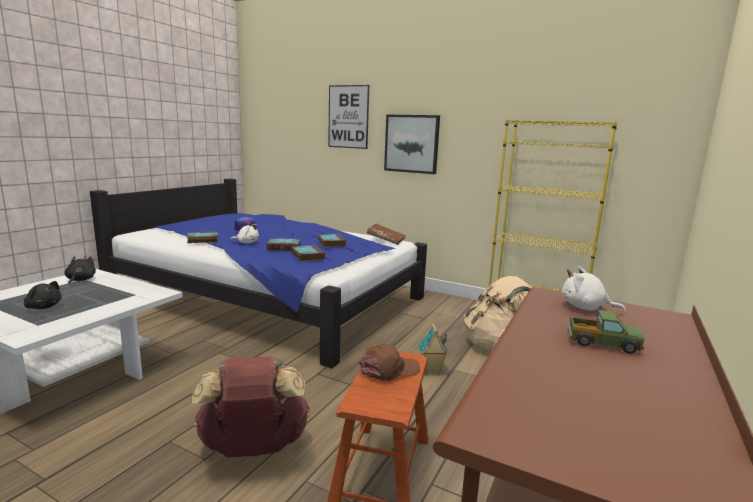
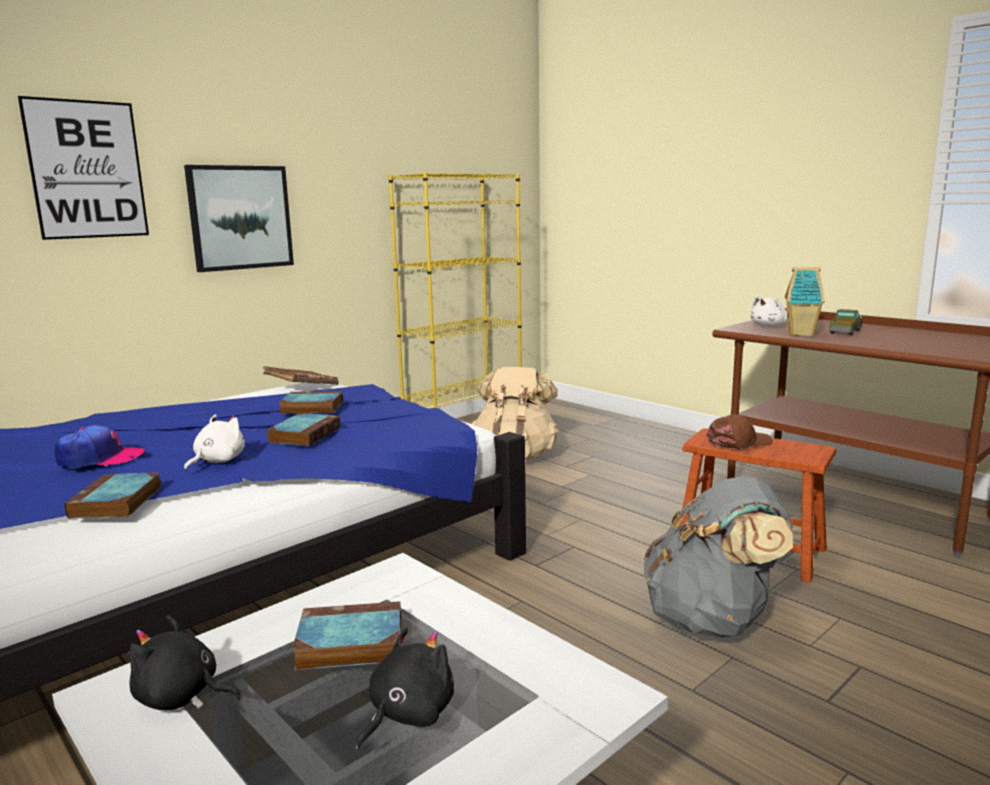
camera: 70 degrees left, 0 degrees up
brown backpack [192,356,310,457] -> grey backpack [644,477,793,638]
book [292,245,325,261] -> book moved to [292,601,401,670]
brown cap [359,344,420,381] -> brown cap turned 75 degrees clockwise [707,415,773,449]
toy house [418,323,449,375] -> toy house moved to [785,267,824,336]

